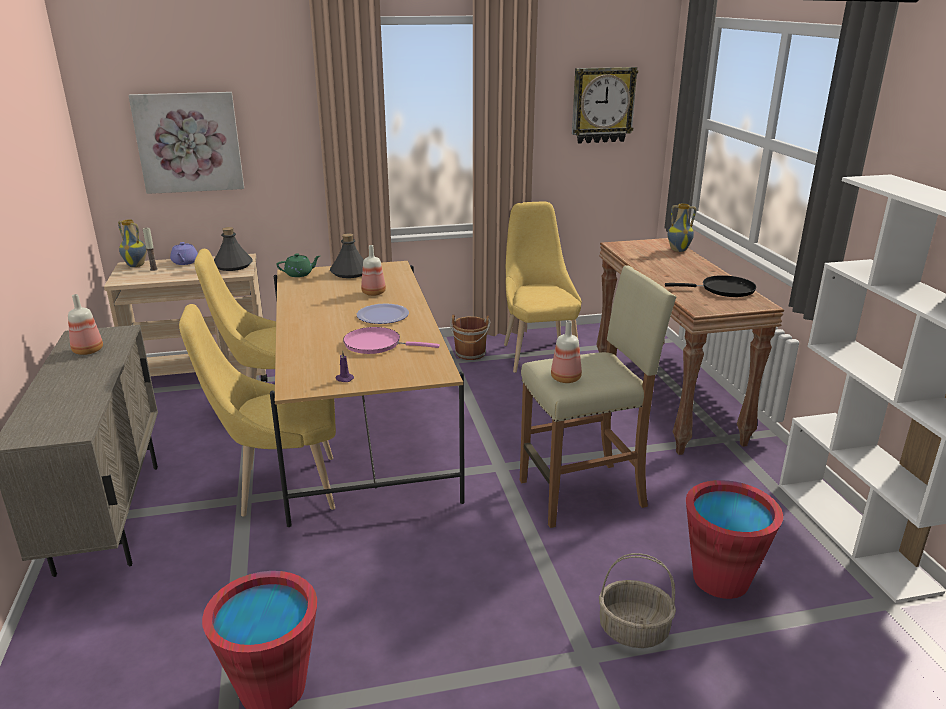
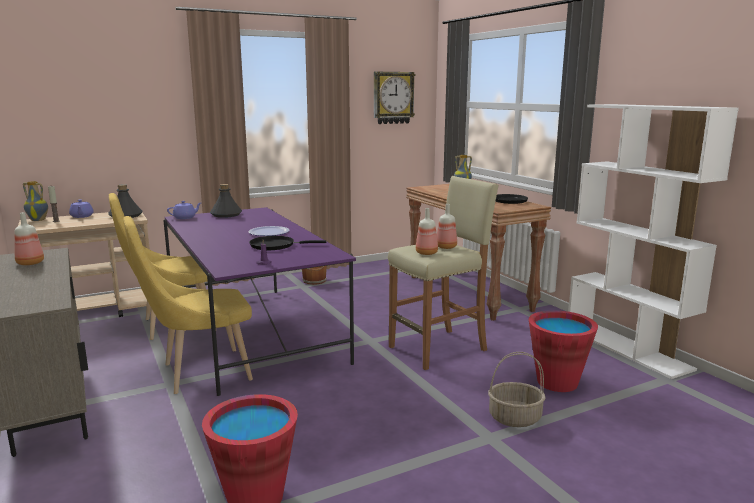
camera: 15 degrees left, 10 degrees down
picture [128,92,244,194] -> none
beige dining table [270,261,465,527] -> purple dining table [164,207,356,396]
green teapot [277,253,320,277] -> purple teapot [167,201,201,219]
pink frying pan [343,327,440,354] -> black frying pan [249,236,326,250]
bottle [361,245,386,296] -> bottle moved to [437,204,457,249]
yellow chair [504,201,582,373] -> none

